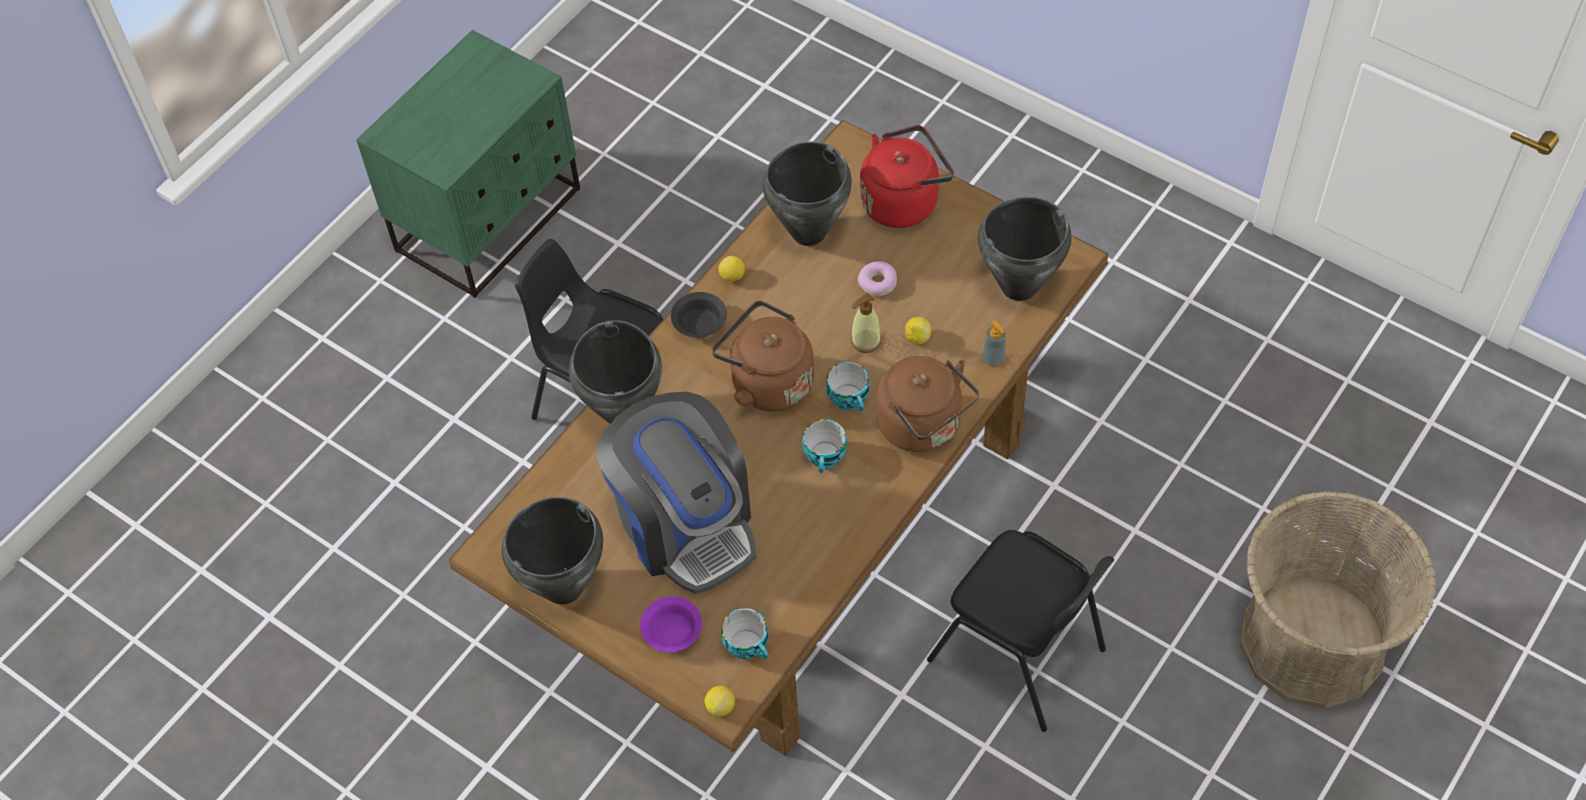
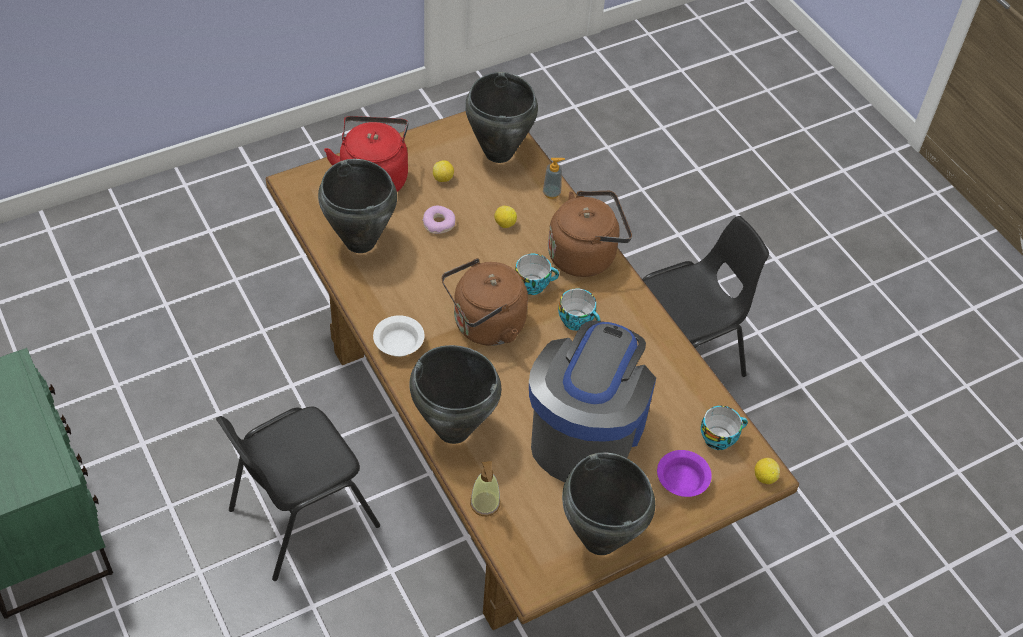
camera: 70 degrees left, 5 degrees down
coffee machine [596,392,756,594] -> coffee machine turned 60 degrees counterclockwise [529,320,656,482]
black bowl [671,292,727,338] -> white bowl [373,315,425,357]
lemon [718,256,745,282] -> lemon moved to [433,160,454,182]
soap dispenser [851,293,882,353] -> soap dispenser moved to [470,461,500,516]
basket [1239,491,1436,708] -> none

